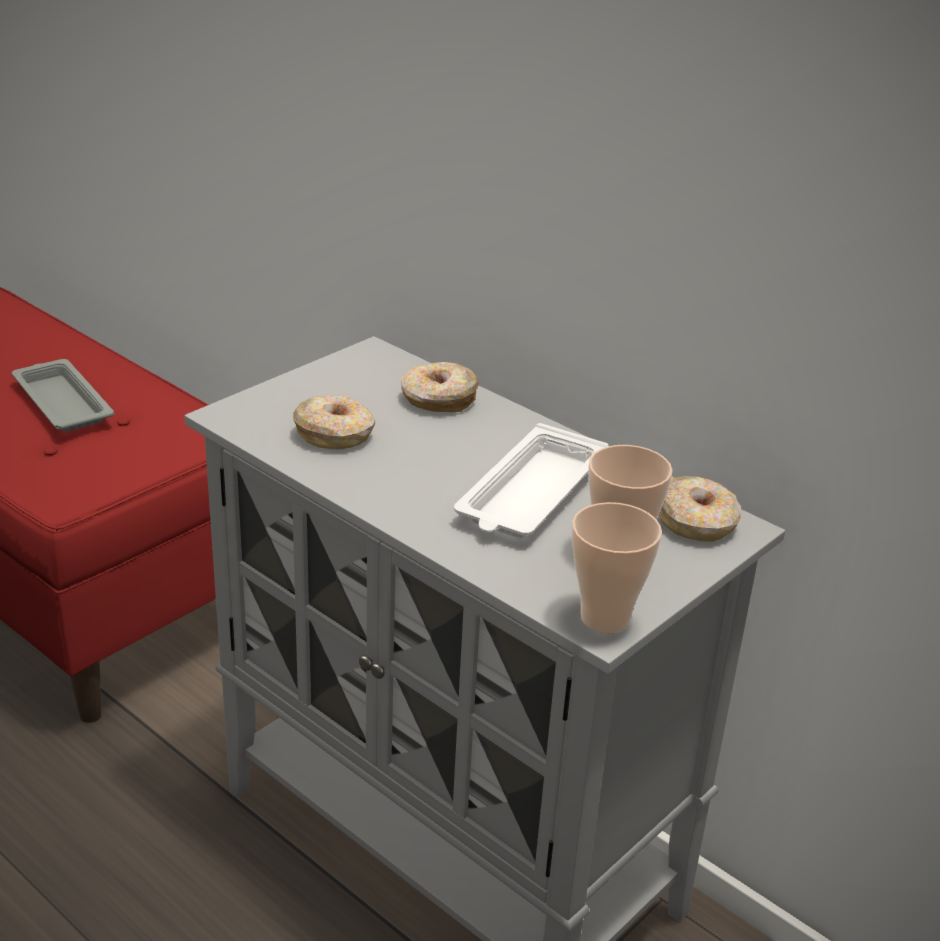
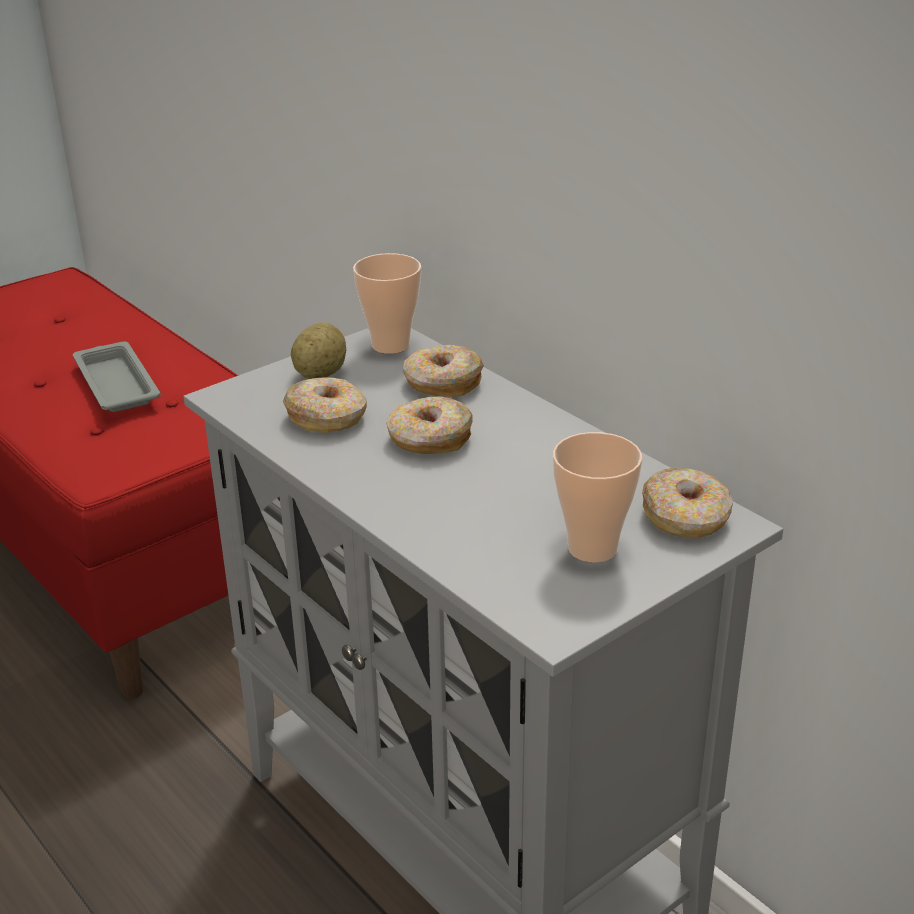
camera: 10 degrees right, 0 degrees up
white tray [454,423,609,538] -> none
cup [572,502,662,633] -> cup moved to [353,253,421,354]
none -> potato [291,322,346,379]
none -> donut [386,396,473,454]

